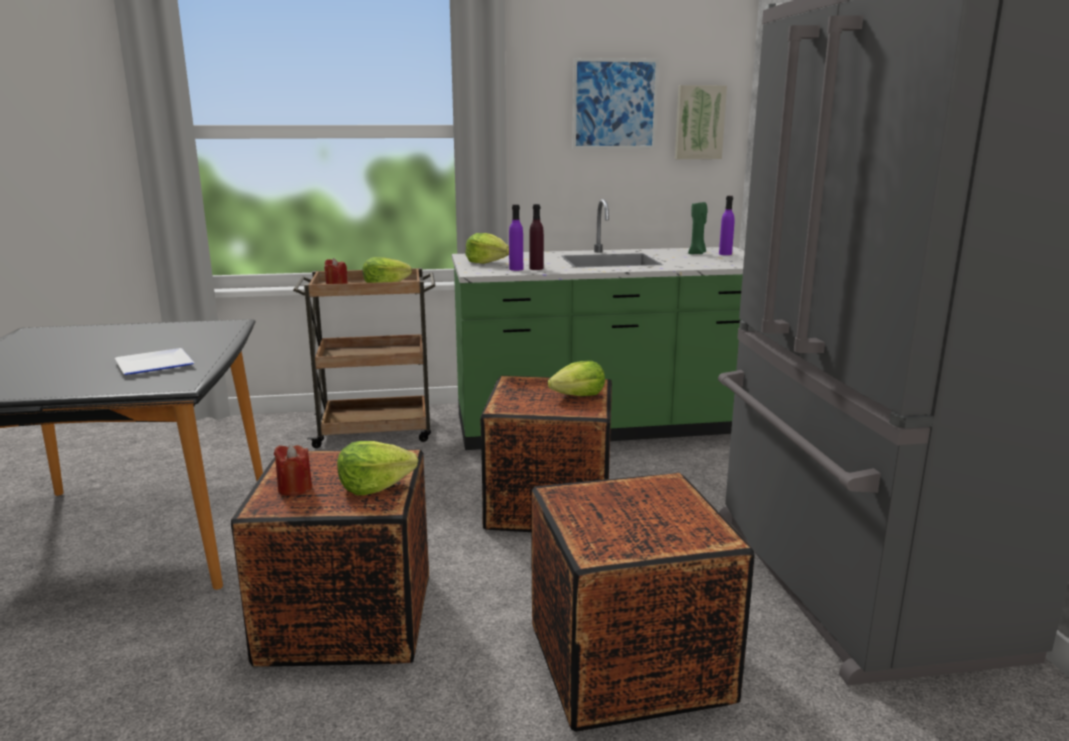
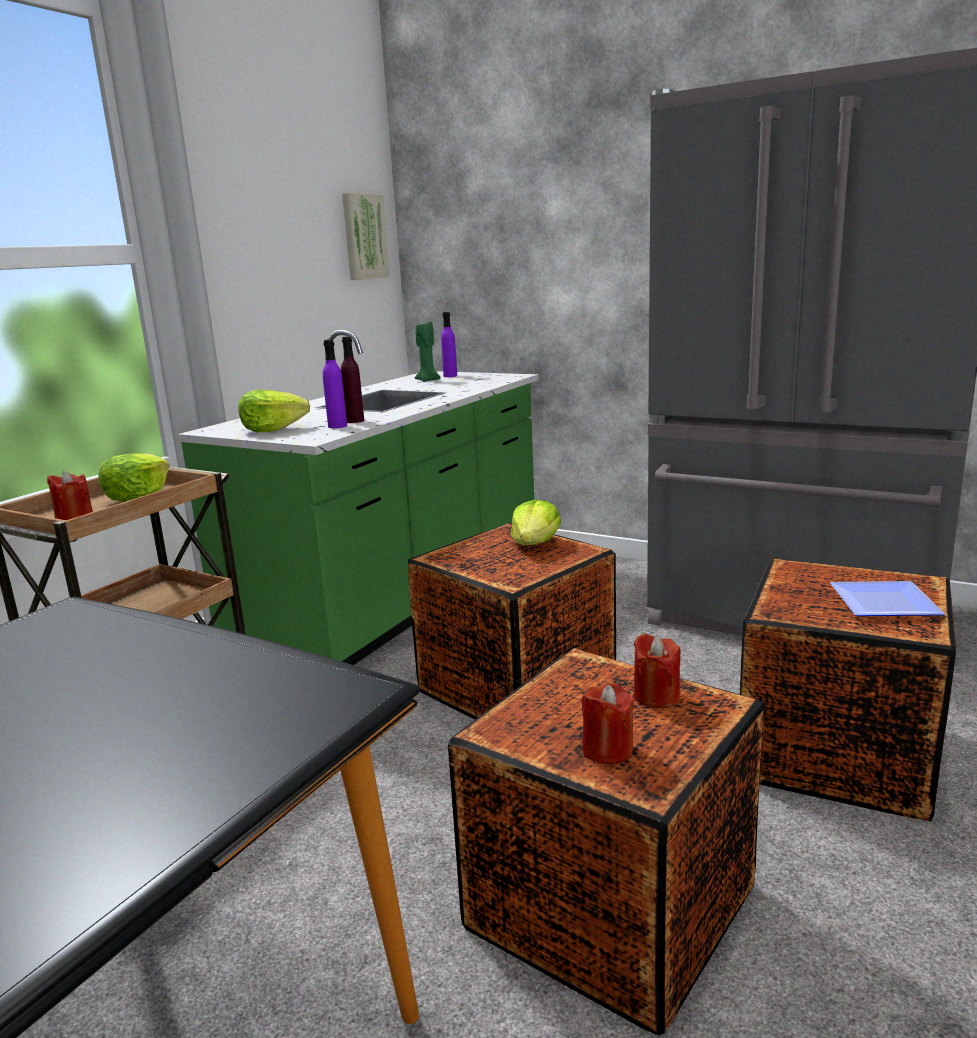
camera: 50 degrees left, 0 degrees up
plate [115,348,194,375] -> plate moved to [830,581,945,616]
lettuce [337,441,418,495] -> red candle [634,634,681,708]
picture [572,58,659,149] -> none

